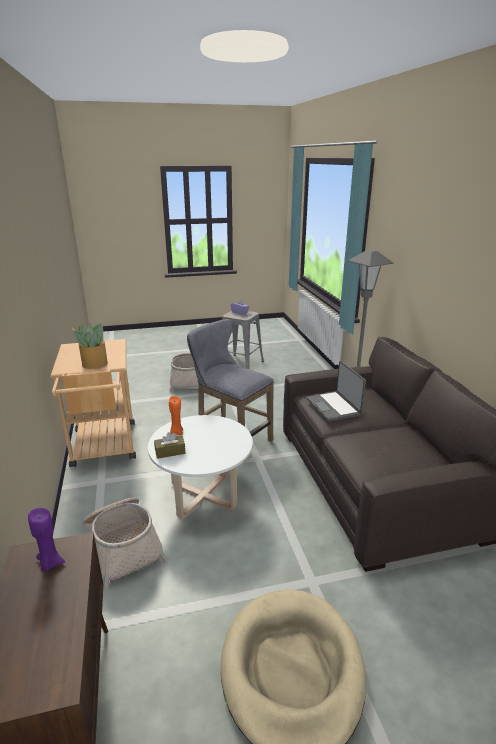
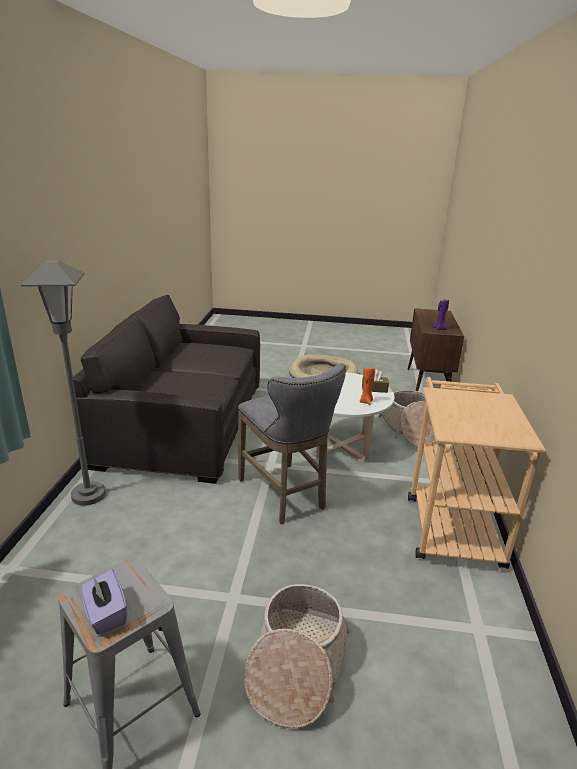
camera: 160 degrees left, 0 degrees up
potted plant [71,323,108,369] -> none
laptop [306,361,366,422] -> none

